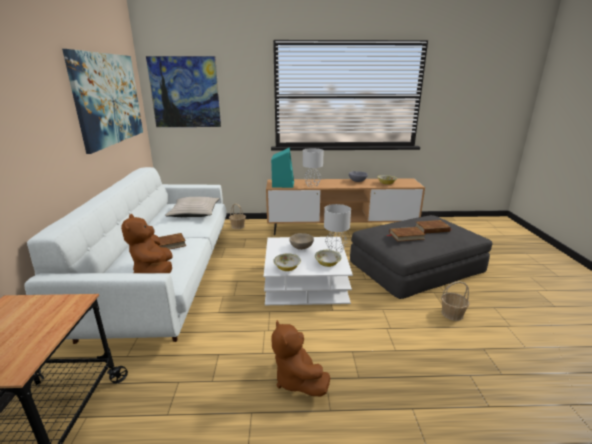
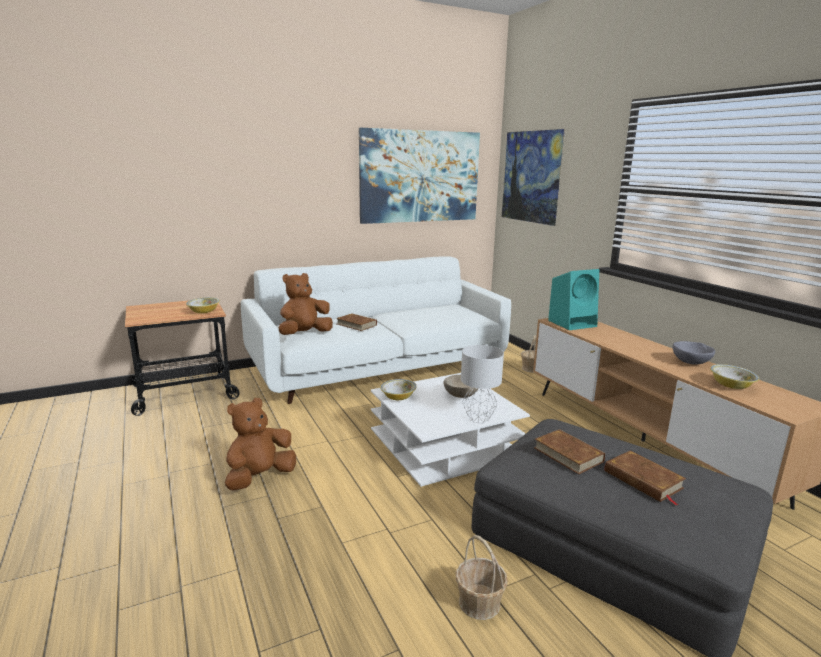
camera: 65 degrees right, 5 degrees down
beige pillow [165,197,220,217] -> none
grey table lamp [303,148,324,187] -> none
bowl [315,250,342,267] -> bowl moved to [186,297,220,313]

